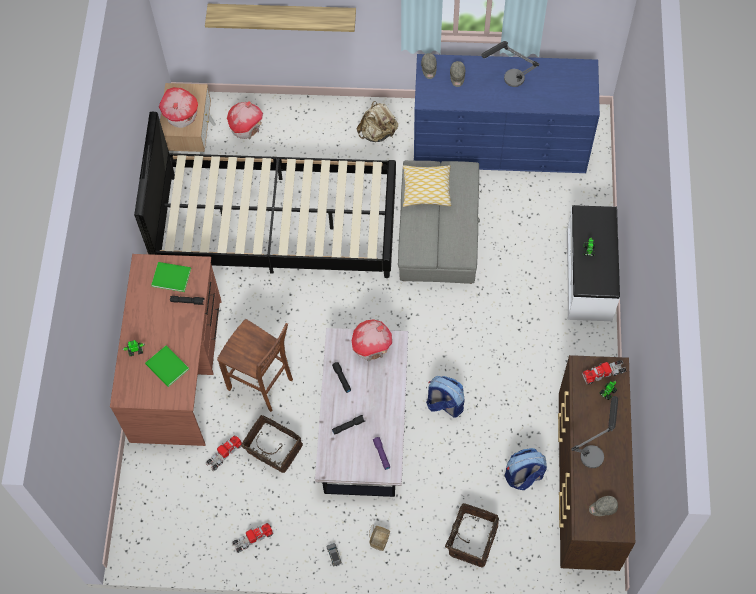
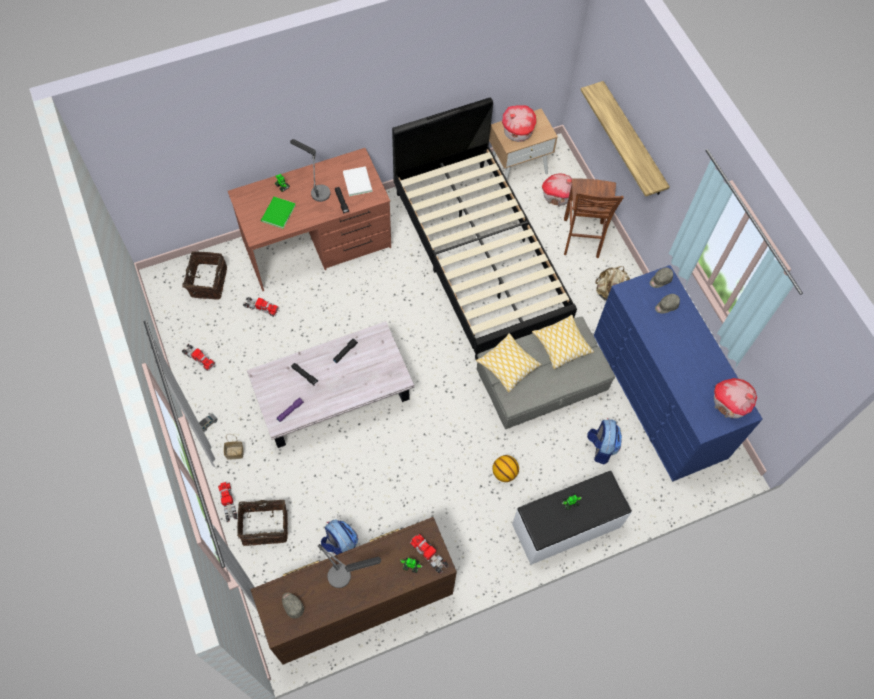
camera: 60 degrees right, 0 degrees up
green book [151,262,191,292] -> white book [343,167,372,196]
brown stool [217,319,293,412] -> brown stool moved to [564,178,624,258]
basket [242,415,303,473] -> basket moved to [177,252,227,300]
toy house [352,319,392,361] -> toy house moved to [714,378,757,418]
backpack [426,376,464,418] -> backpack moved to [587,418,622,464]
table lamp [481,41,539,87] -> table lamp moved to [290,139,330,202]
none -> toy truck [218,482,238,522]
none -> pillow [476,333,542,393]
none -> basketball [492,455,519,482]

